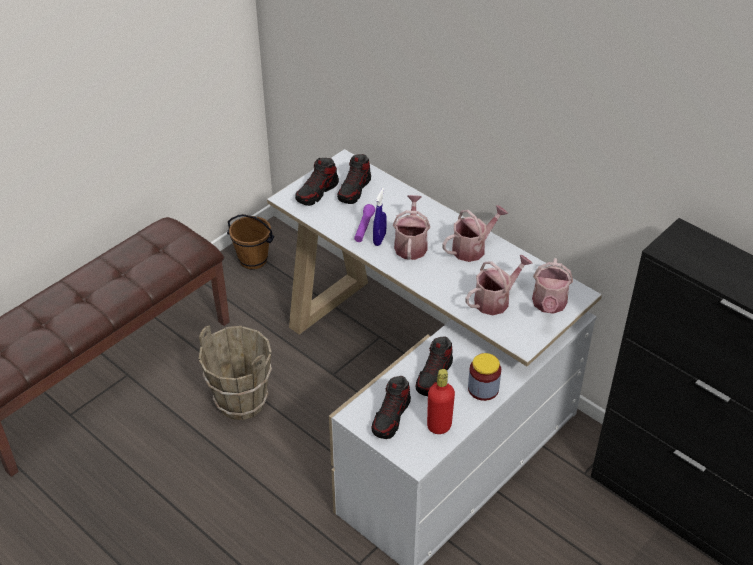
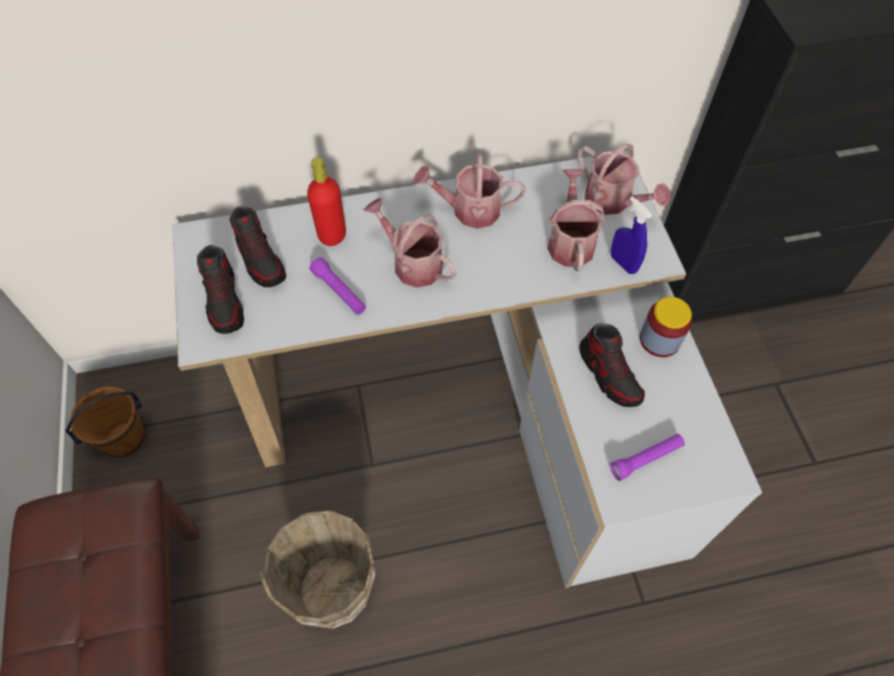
camera: 55 degrees left, 15 degrees up
shoe [371,376,411,439] -> purple flashlight [610,434,685,481]
blue spray bottle [373,188,387,246] -> blue spray bottle moved to [611,197,652,274]
red bottle [427,369,455,434] -> red bottle moved to [307,157,346,246]
watering can [442,205,508,262] -> watering can turned 90 degrees counterclockwise [413,154,526,229]

